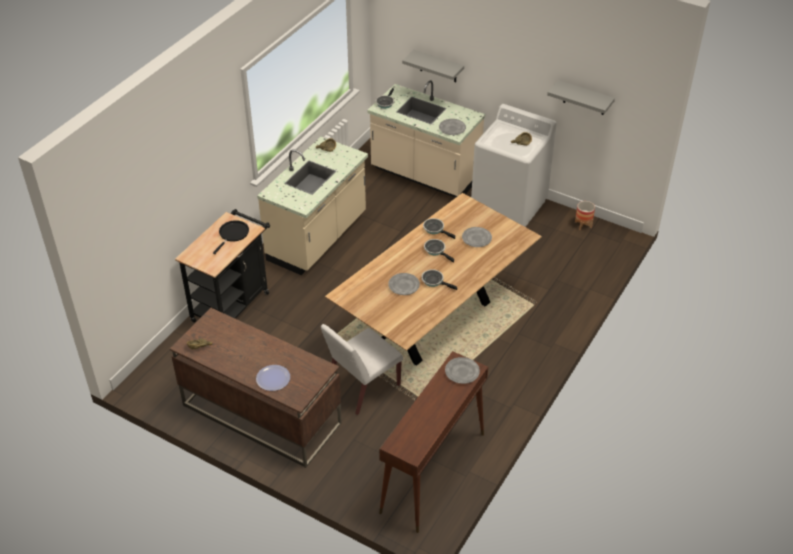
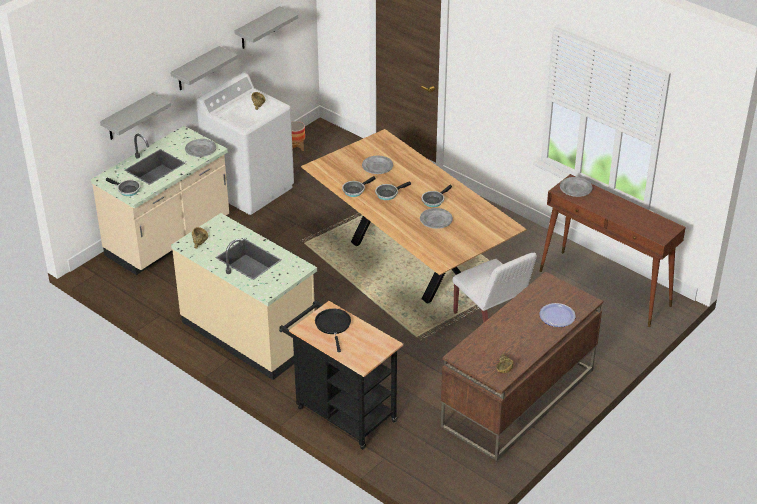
camera: 80 degrees left, 5 degrees down
black frying pan [213,220,249,254] -> black frying pan turned 45 degrees clockwise [315,309,351,352]
none -> grey shelf [170,46,238,90]

